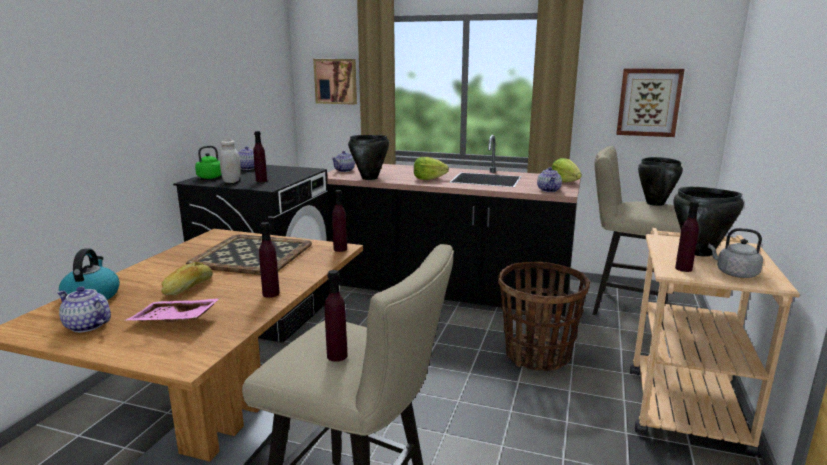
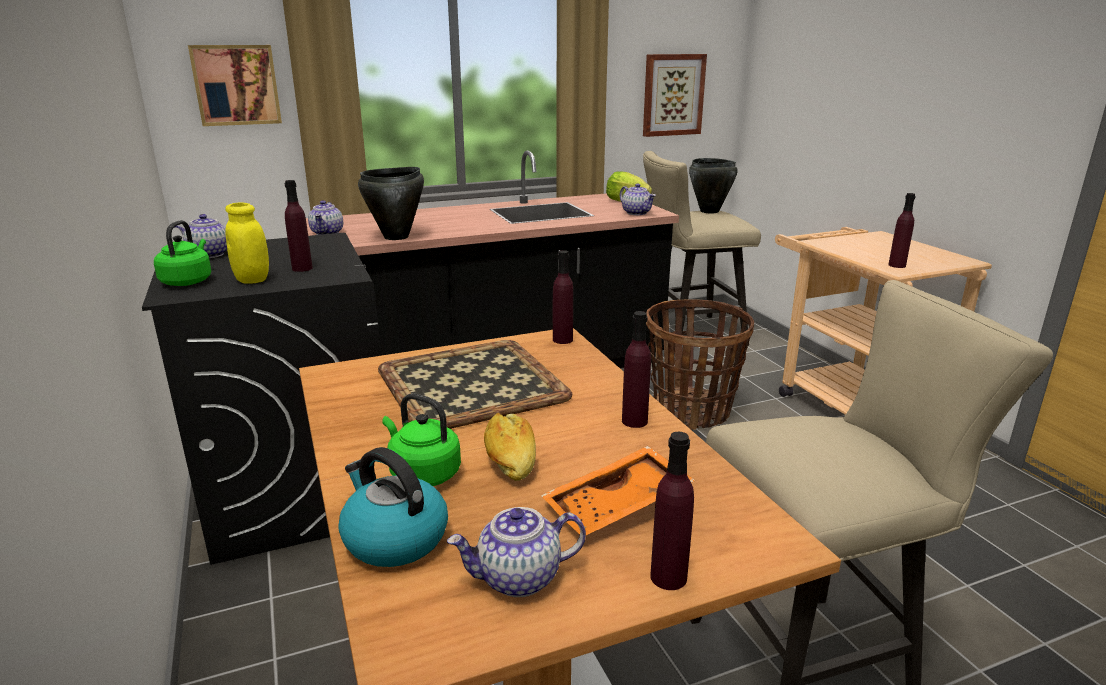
camera: 40 degrees left, 5 degrees up
pink tray [126,298,220,323] -> orange tray [541,446,696,535]
white jar [220,140,241,183] -> yellow jar [225,203,269,284]
purple bottle [325,270,347,362] -> purple bottle moved to [650,432,694,590]
lettuce [414,157,449,180] -> none
black cooking pot [673,187,744,257] -> none
grey kettle [708,228,763,278] -> none
none -> green kettle [382,393,461,486]

